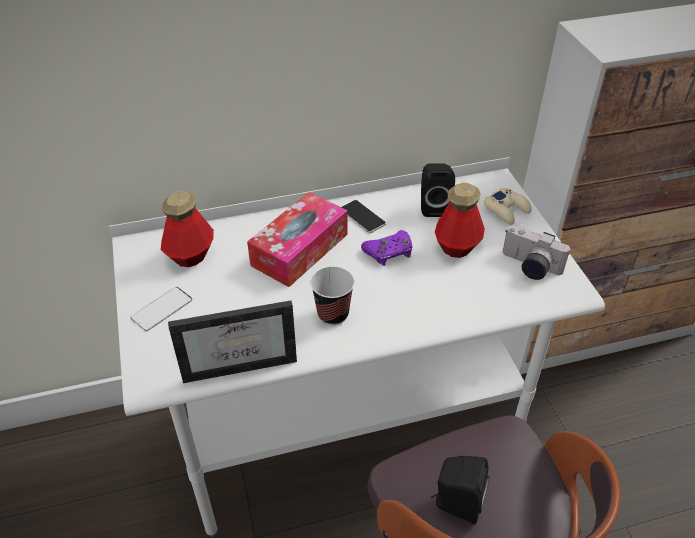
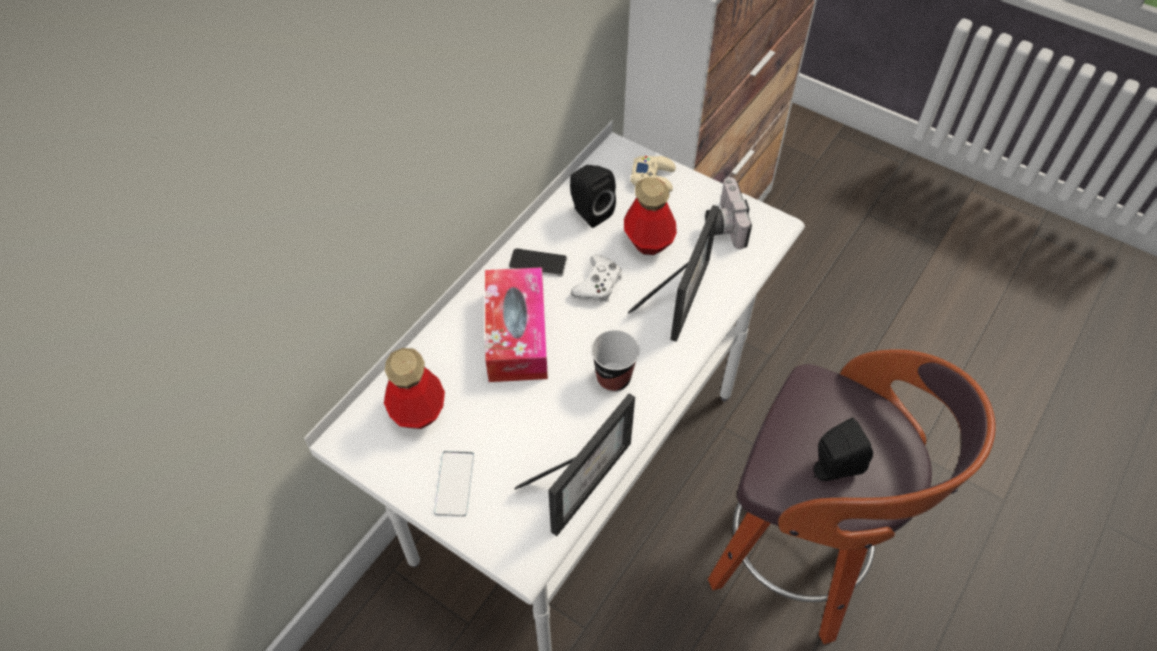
camera: 40 degrees left, 10 degrees up
purple game controller [361,230,412,266] -> white game controller [571,255,622,302]
camera [503,225,570,280] -> camera turned 90 degrees clockwise [705,177,752,249]
none -> picture frame [628,205,719,342]

